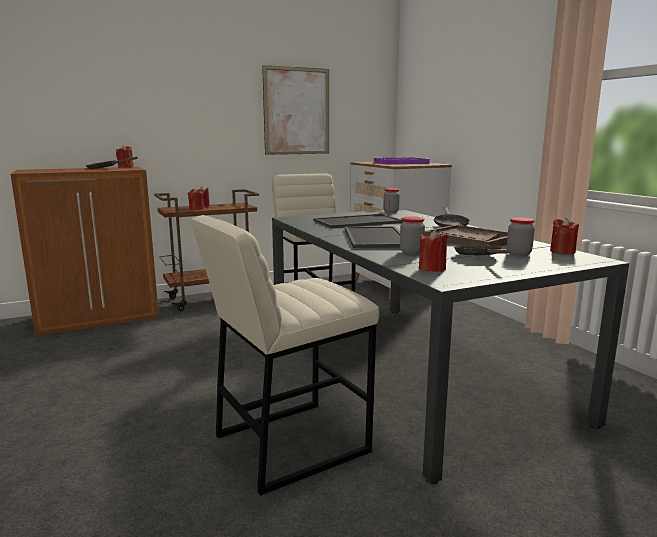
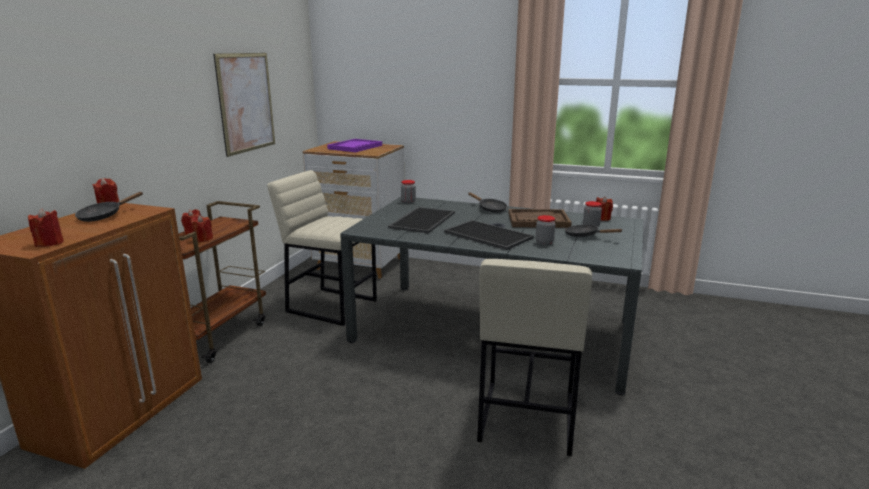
camera: 45 degrees left, 5 degrees up
red candle [419,230,448,272] -> red candle moved to [28,208,64,247]

